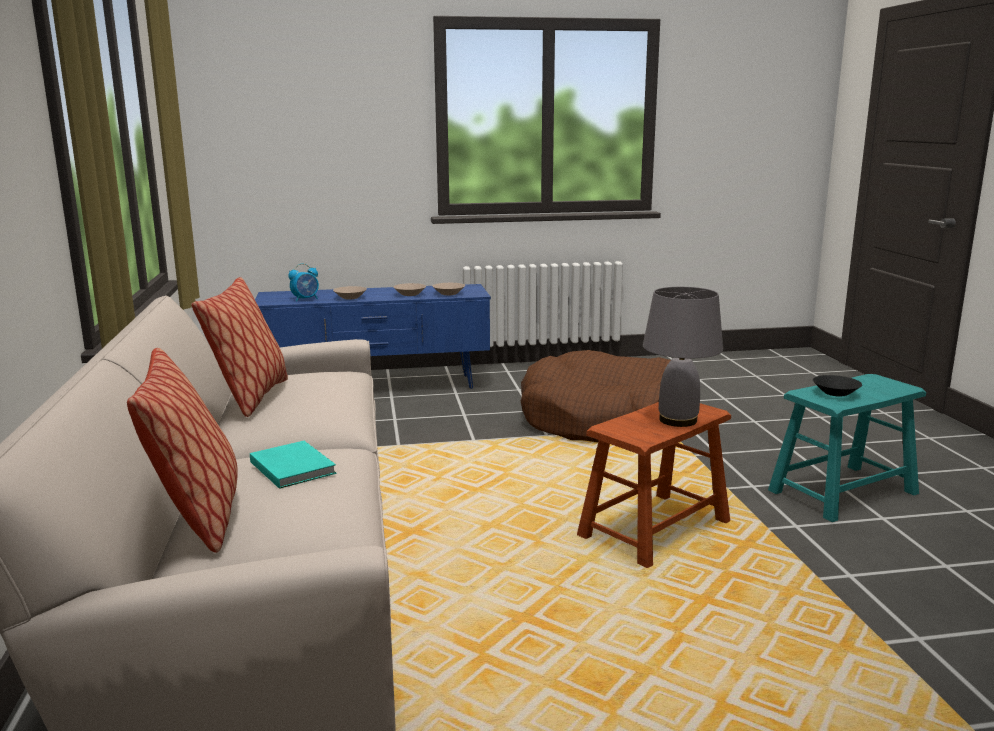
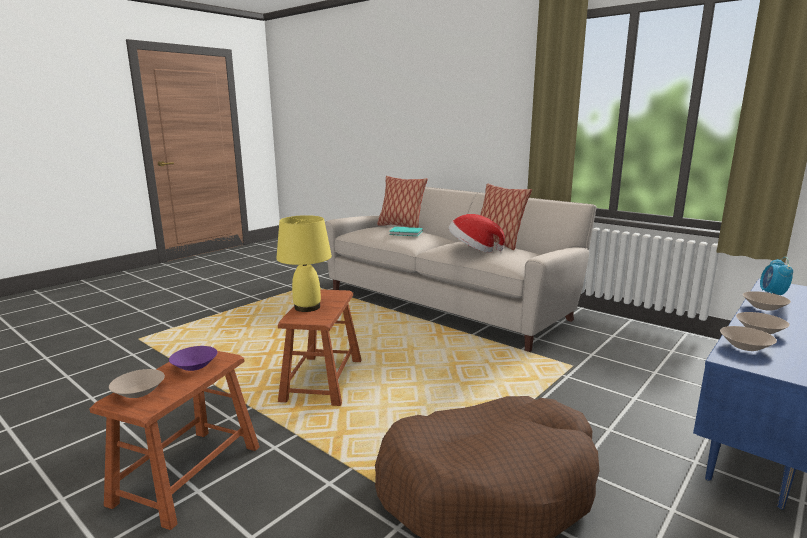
camera: 140 degrees right, 0 degrees up
grey table lamp [643,287,723,427] -> yellow table lamp [276,215,332,312]
turquoise stool [768,374,926,522] -> brown stool [90,351,260,530]
black bowl [813,375,862,397] -> purple bowl [169,346,217,371]
none -> beige bowl [109,369,165,398]
none -> hat [449,214,505,252]

